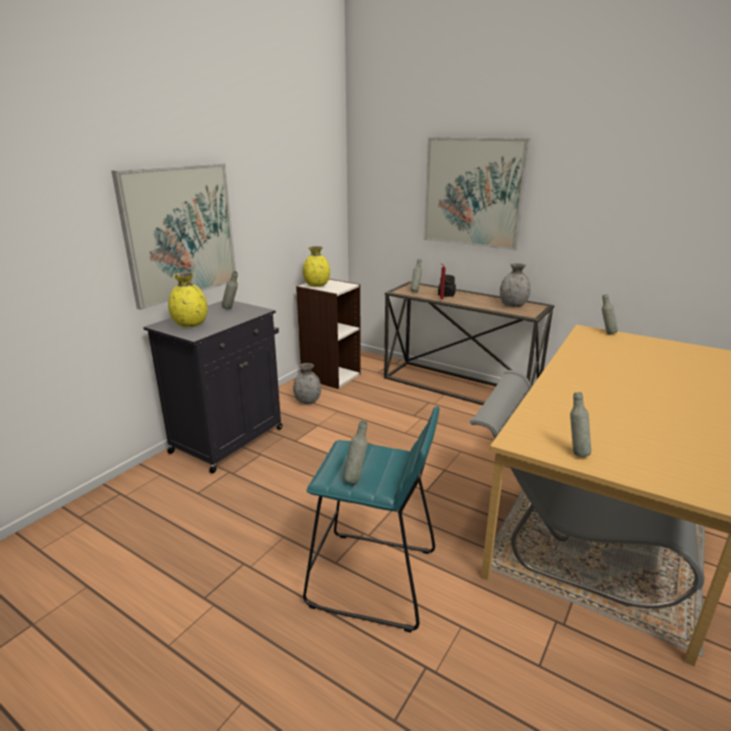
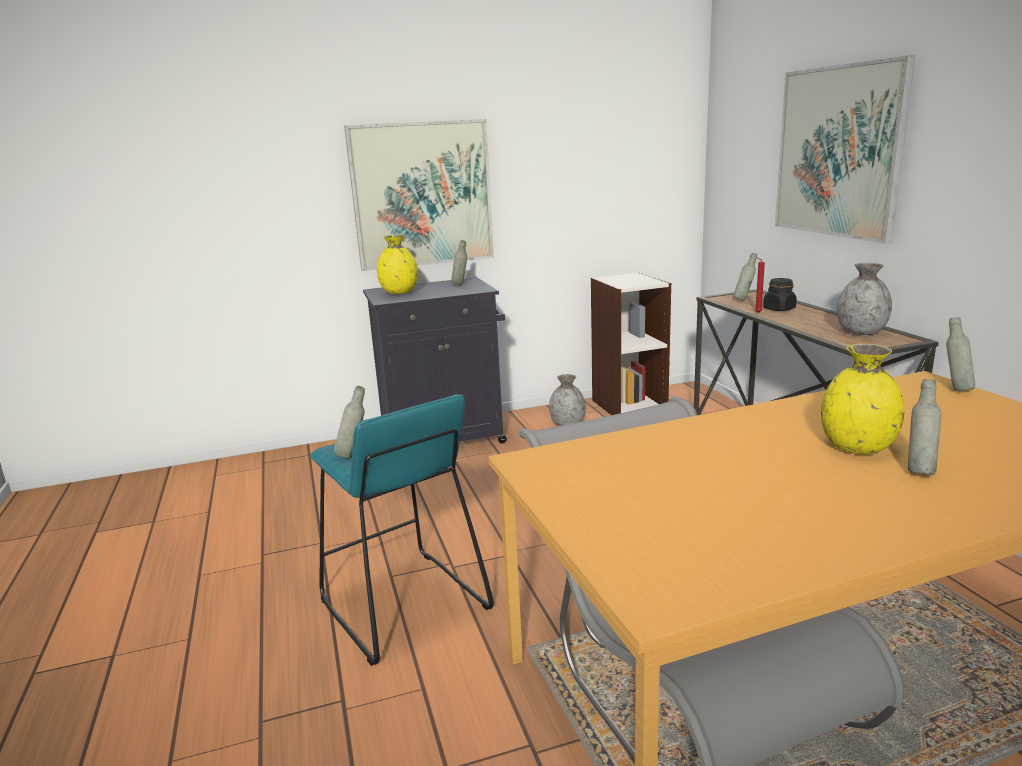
camera: 40 degrees right, 5 degrees down
yellow vase [303,246,330,287] -> yellow vase moved to [821,344,905,454]
grey bottle [570,392,591,456] -> grey bottle moved to [908,379,942,475]

